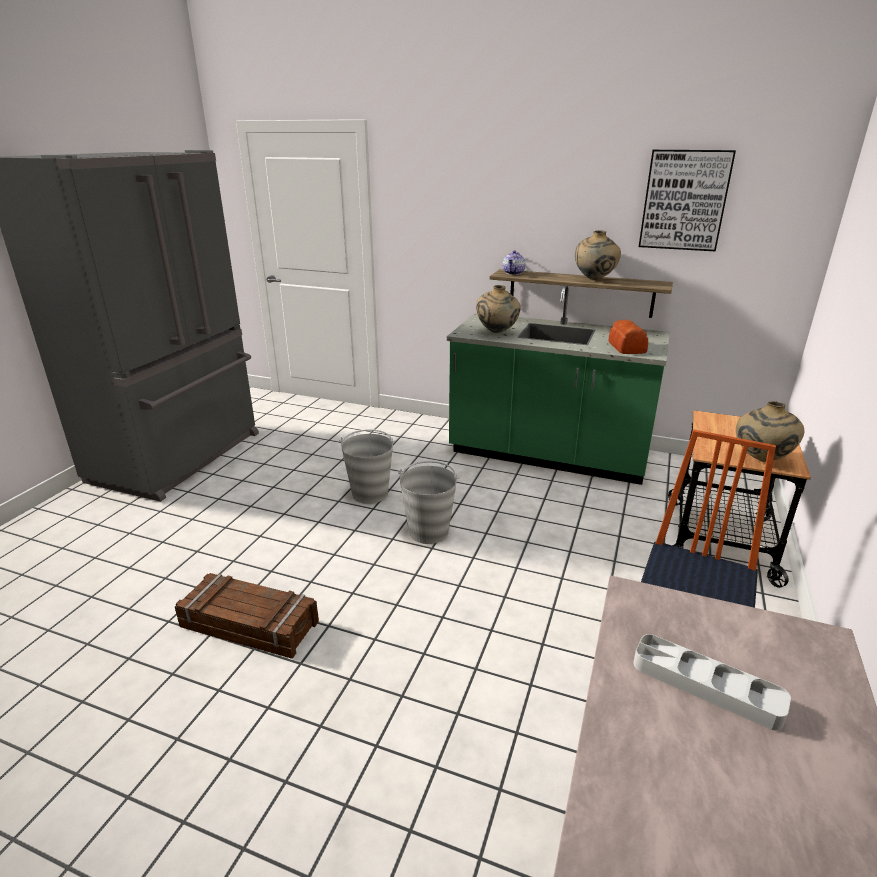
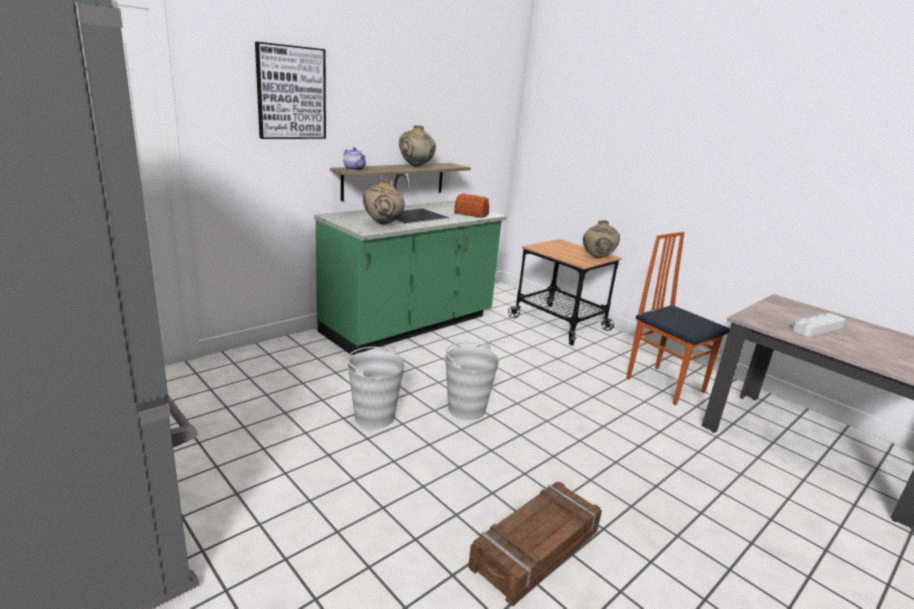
camera: 65 degrees left, 5 degrees down
picture [639,150,736,252] -> picture moved to [255,42,326,139]

